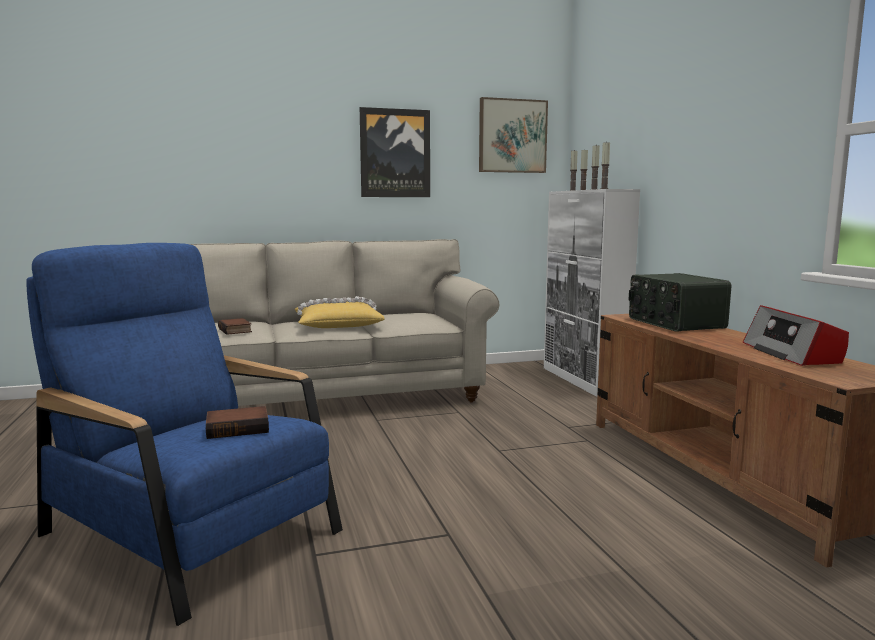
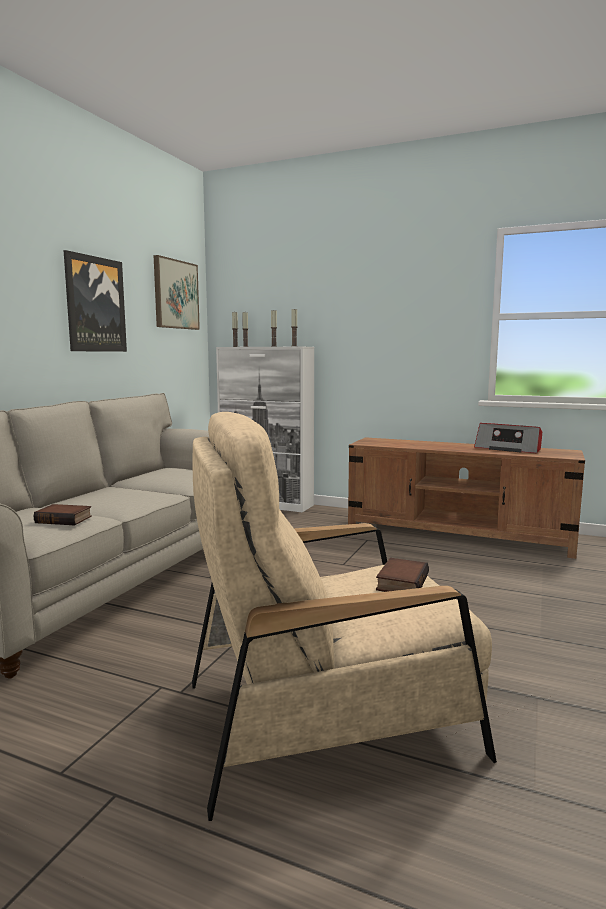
camera: 50 degrees left, 0 degrees up
blue armchair [26,243,343,626] -> beige armchair [192,412,497,821]
yellow pillow [295,296,385,328] -> none
radio [629,273,731,332] -> none

